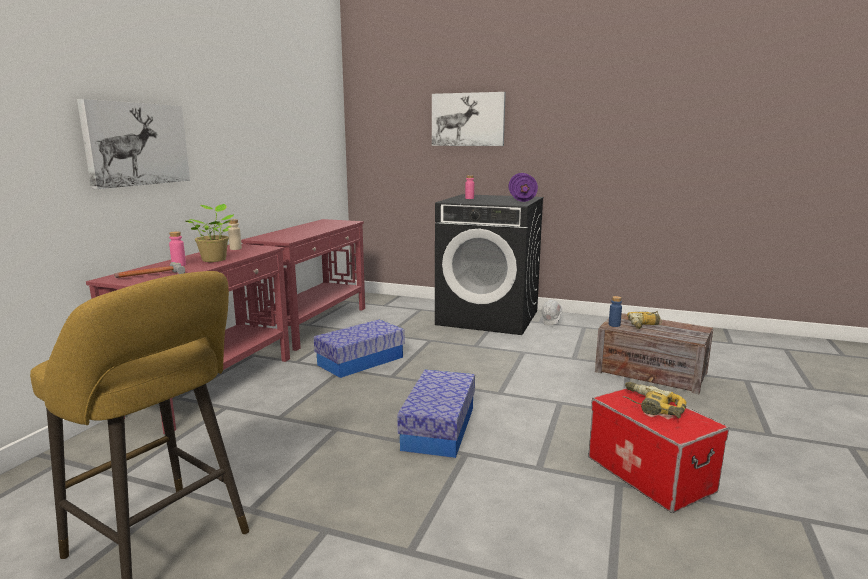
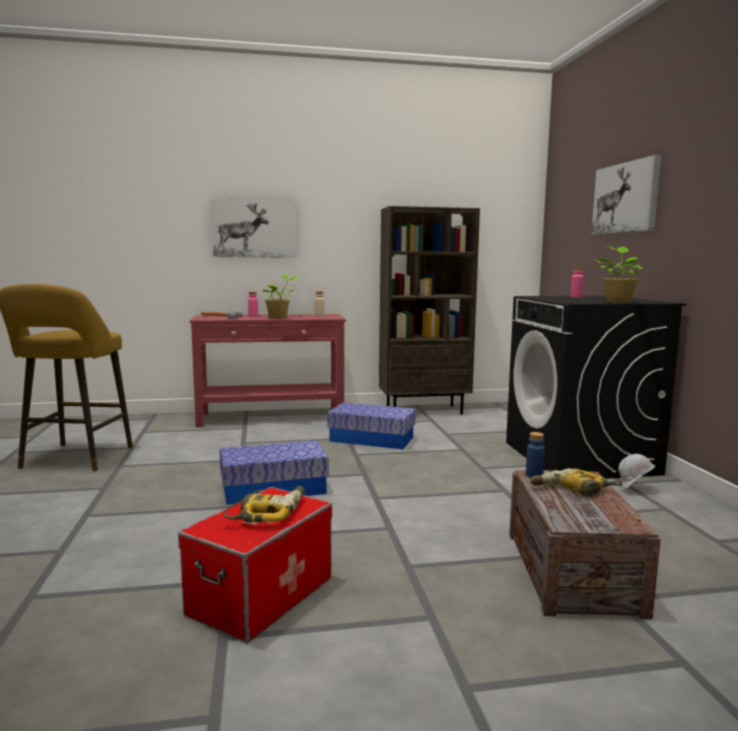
camera: 60 degrees right, 5 degrees down
red console table [241,219,365,351] -> brown bookcase [379,206,480,414]
purple dumbbell [509,173,538,202] -> potted plant [595,246,643,303]

